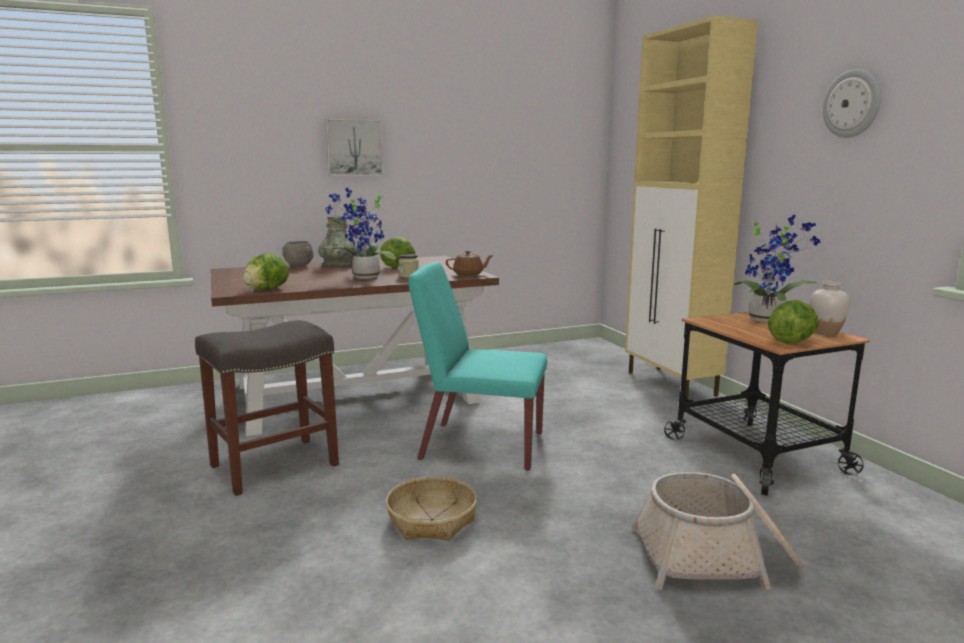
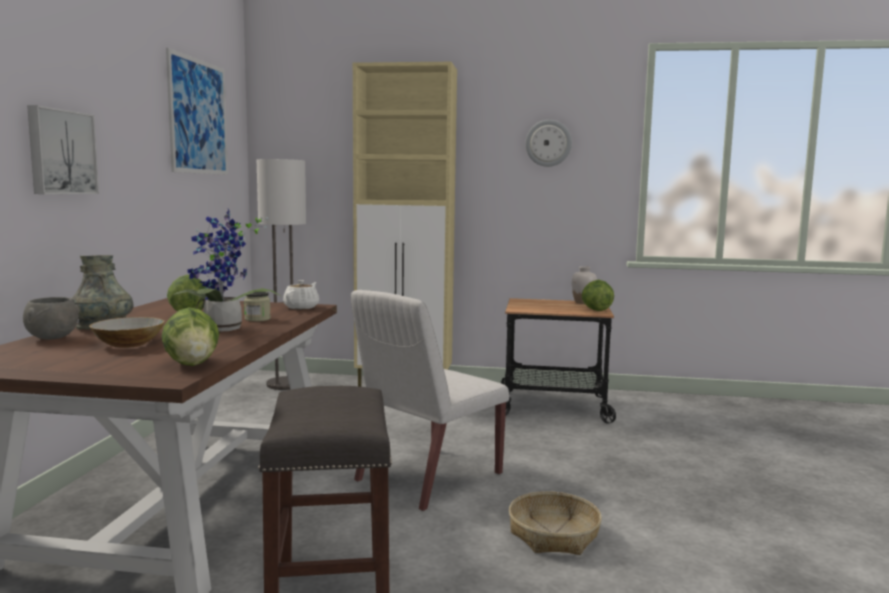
camera: 60 degrees left, 5 degrees down
turquoise chair [408,262,547,471] -> white chair [351,290,509,511]
brown teapot [446,251,493,276] -> white teapot [283,280,319,309]
basket [632,472,804,590] -> none
potted plant [733,214,820,322] -> none
none -> bowl [89,317,164,348]
none -> picture [166,48,228,175]
none -> floor lamp [257,159,306,390]

